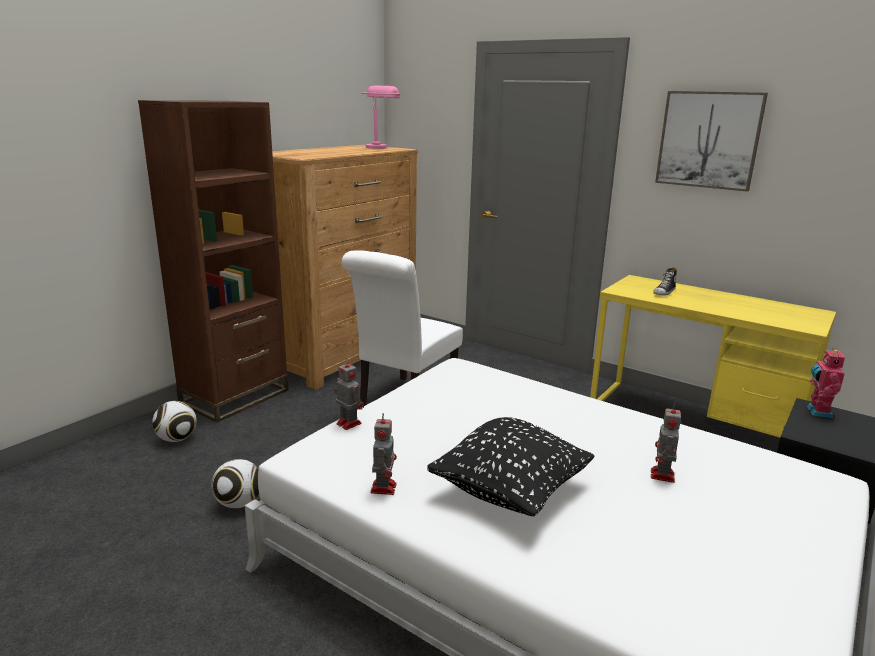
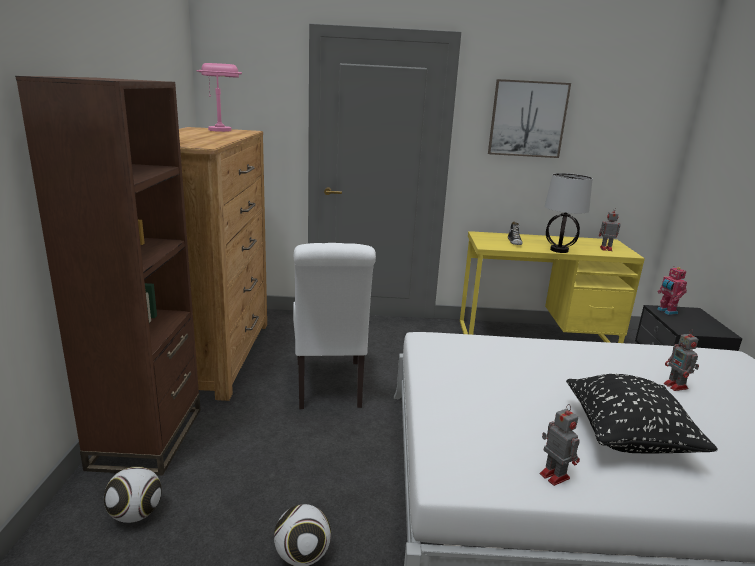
camera: 35 degrees left, 0 degrees up
toy robot [334,358,364,430] -> toy robot moved to [599,207,621,251]
none -> table lamp [545,173,593,253]

